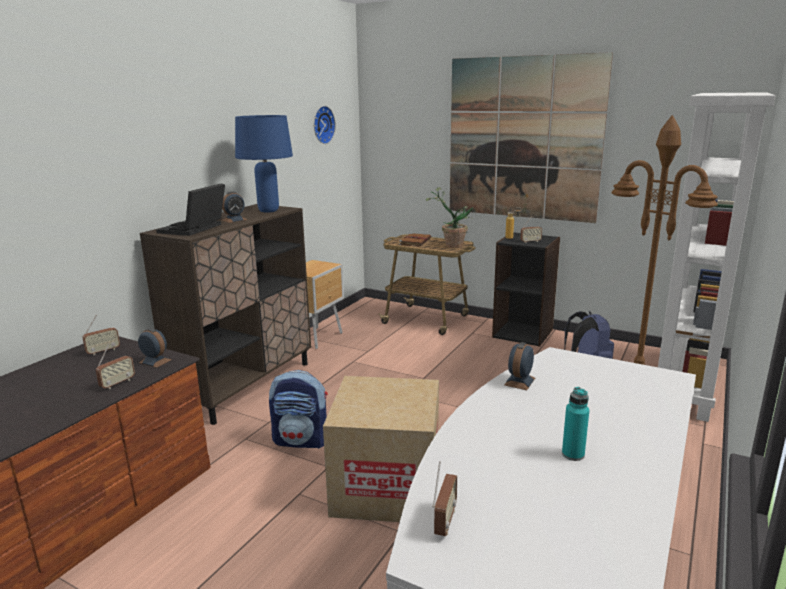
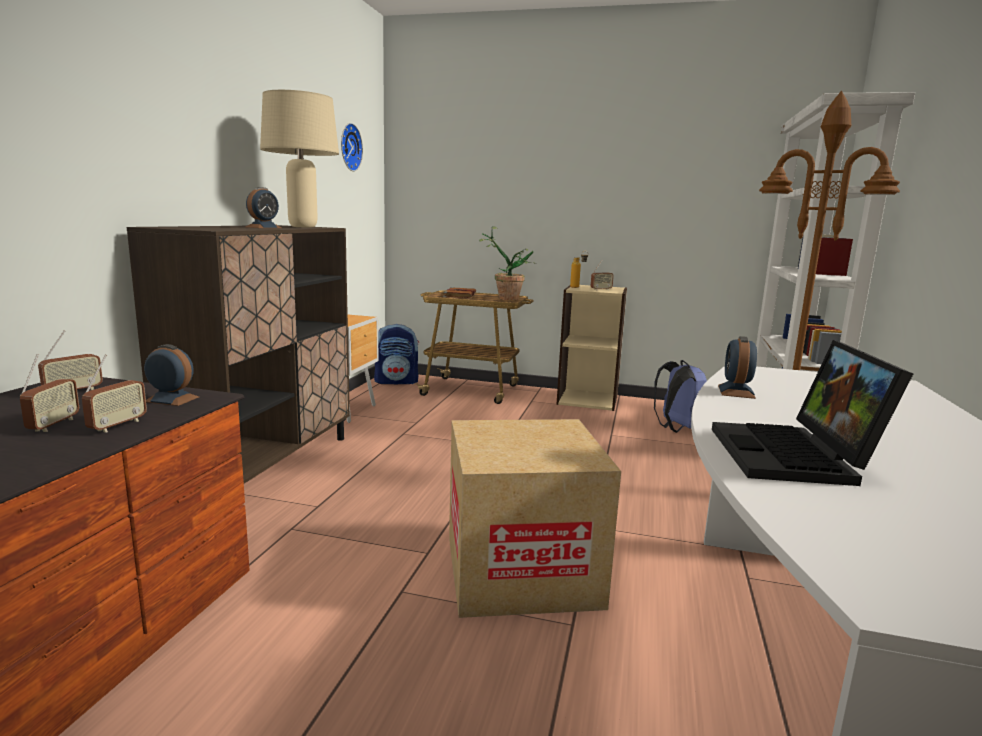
camera: 15 degrees left, 5 degrees down
laptop [156,183,225,236] -> laptop moved to [712,340,913,486]
blue table lamp [235,115,293,213] -> beige table lamp [260,90,339,228]
backpack [269,370,328,449] -> backpack moved to [374,324,419,384]
radio [432,461,457,536] -> radio moved to [20,354,79,432]
picture [450,52,613,223] -> none
black bookcase [492,232,560,347] -> beige bookcase [556,285,627,411]
turquoise bottle [562,387,589,461] -> none

